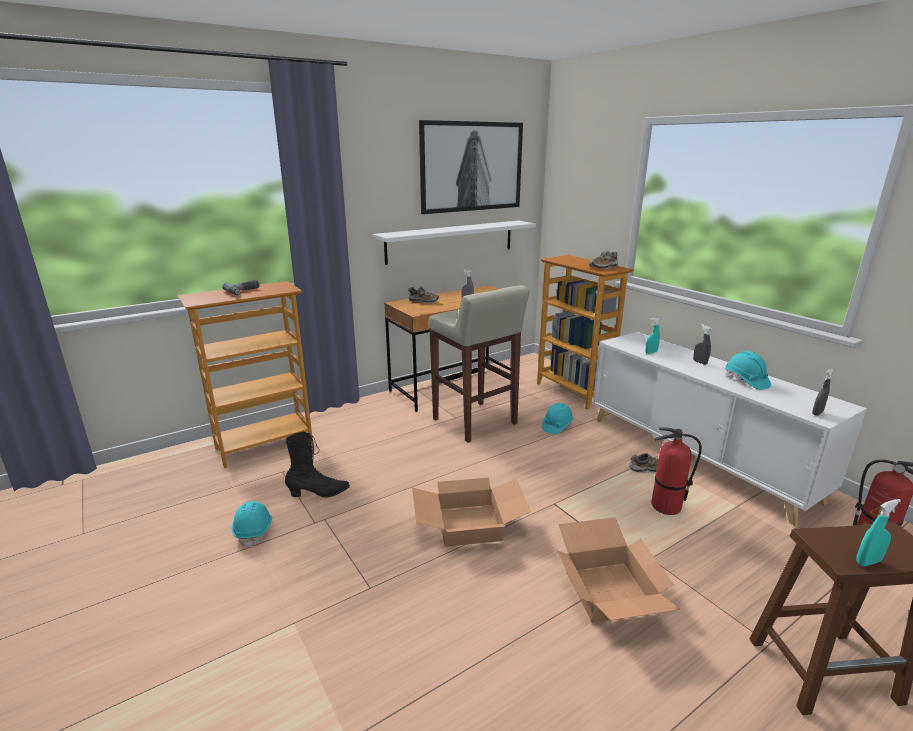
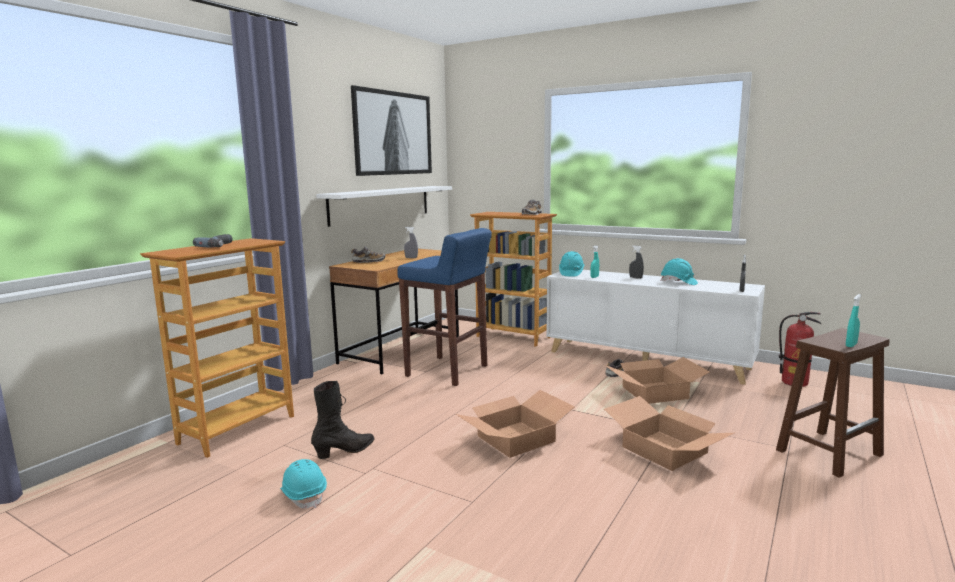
camera: 25 degrees left, 10 degrees down
beige stool [428,285,530,443] -> blue stool [397,228,492,386]
turquoise hard hat [542,403,574,435] -> turquoise hard hat moved to [559,251,585,276]
fire extinguisher [651,427,702,515] -> cardboard box [605,357,710,404]

